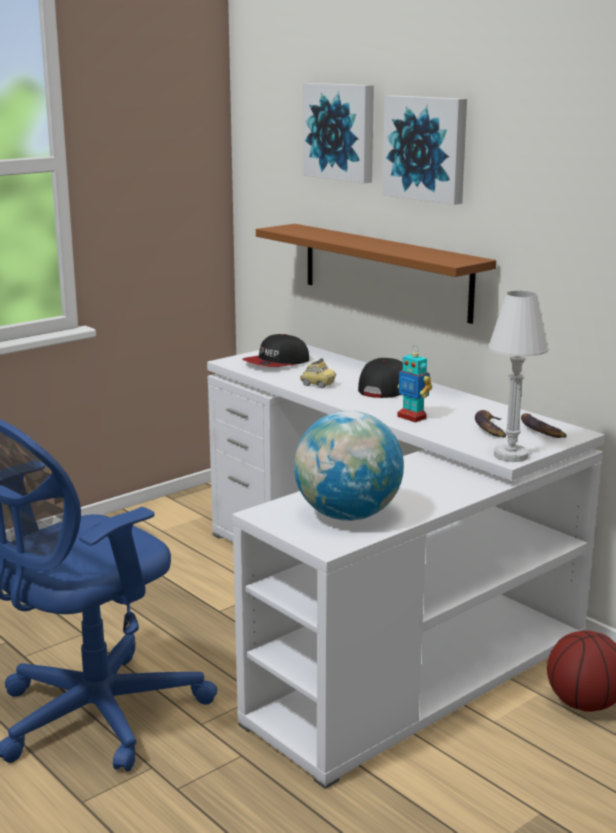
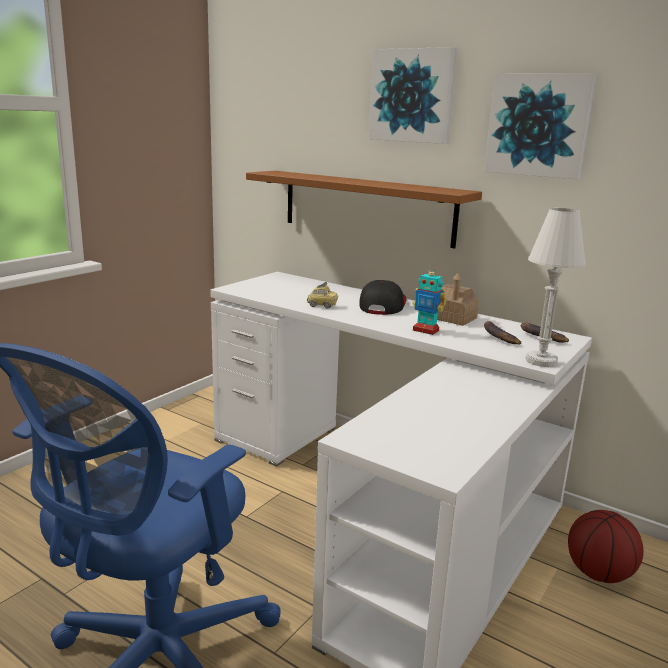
camera: 15 degrees left, 0 degrees up
cap [242,334,309,367] -> none
globe [294,411,404,521] -> none
picture [303,83,374,183] -> picture moved to [484,73,597,179]
none -> toy house [437,273,479,326]

